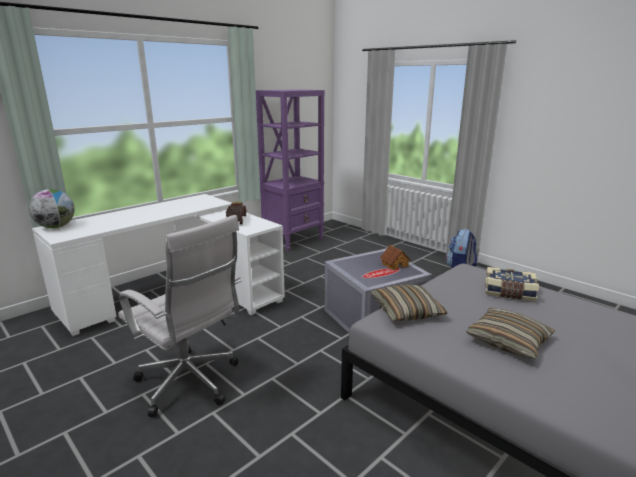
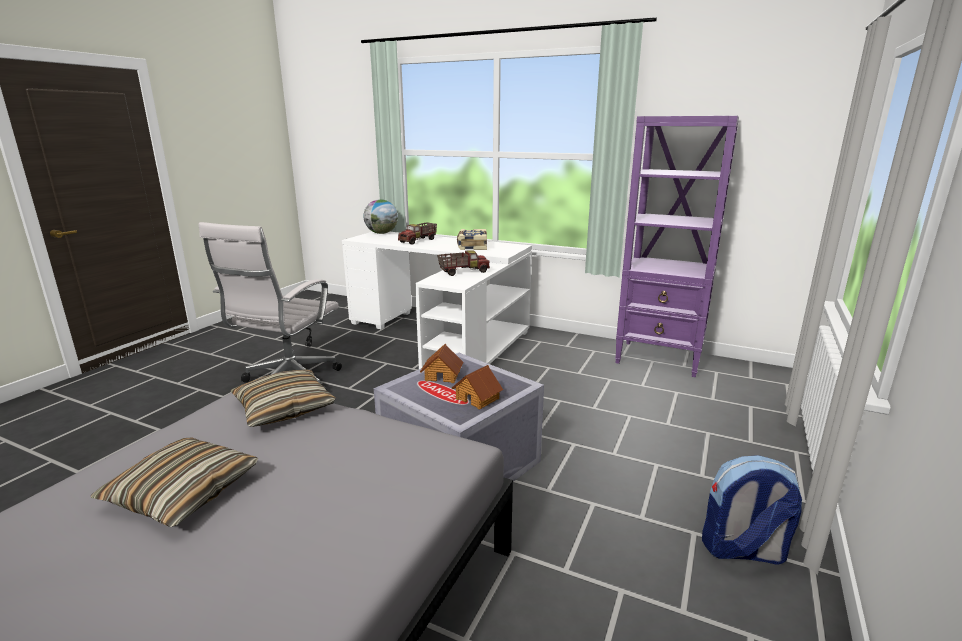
camera: 70 degrees right, 0 degrees up
book [485,267,539,301] -> book moved to [457,229,487,250]
none -> toy truck [398,222,437,245]
none -> toy house [420,344,463,383]

